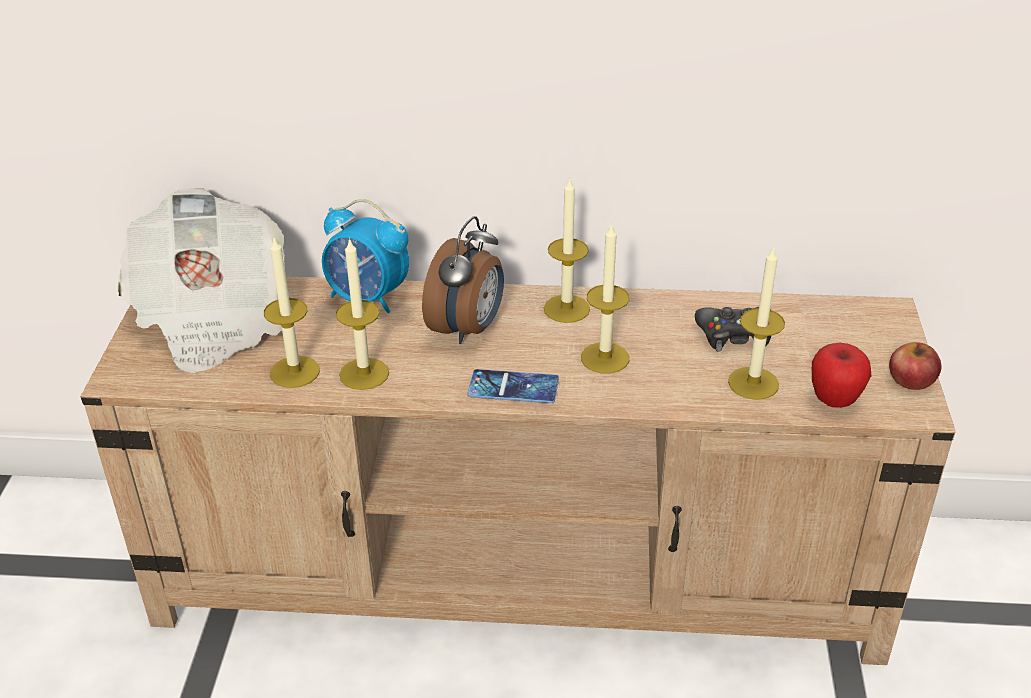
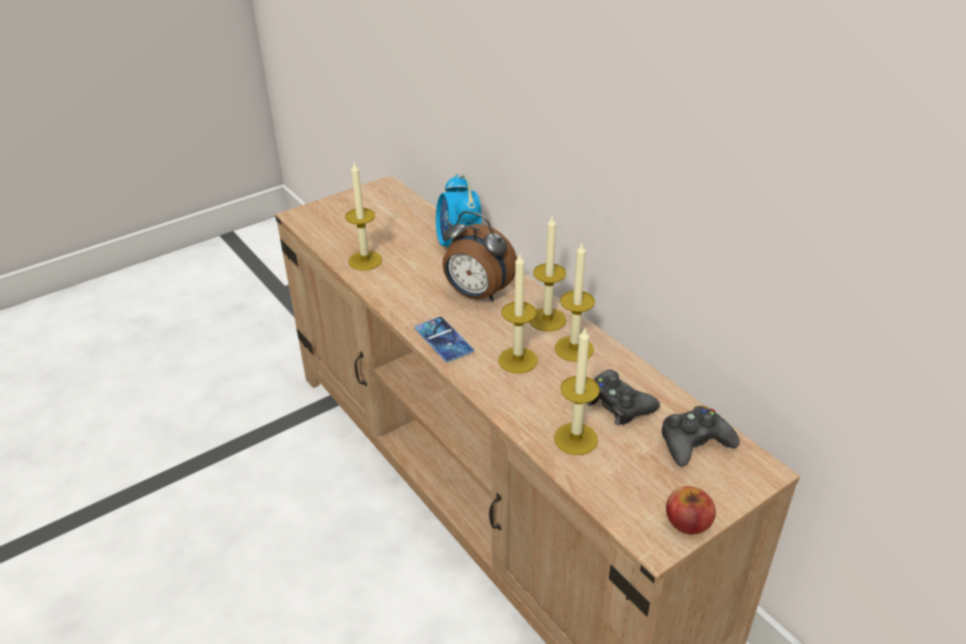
camera: 50 degrees right, 0 degrees up
newspaper [116,188,285,373] -> none
candle [336,238,389,390] -> candle moved to [555,243,595,362]
alarm clock [422,216,504,344] -> alarm clock turned 45 degrees clockwise [443,211,517,302]
apple [812,343,871,408] -> none
none -> black game controller [662,406,740,467]

